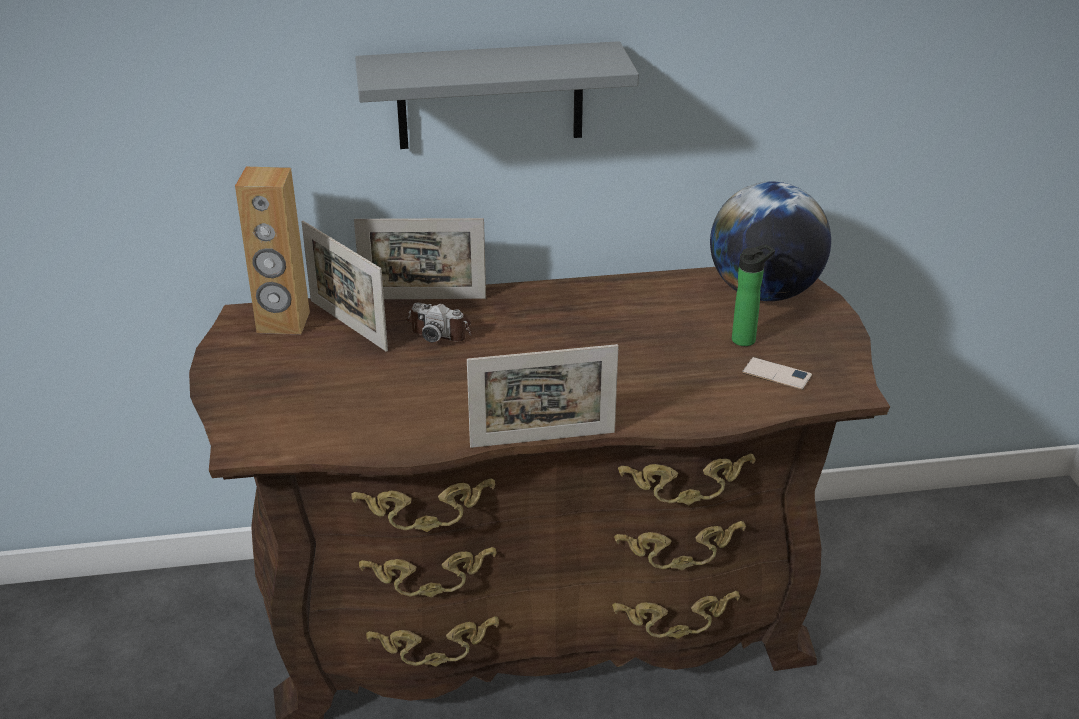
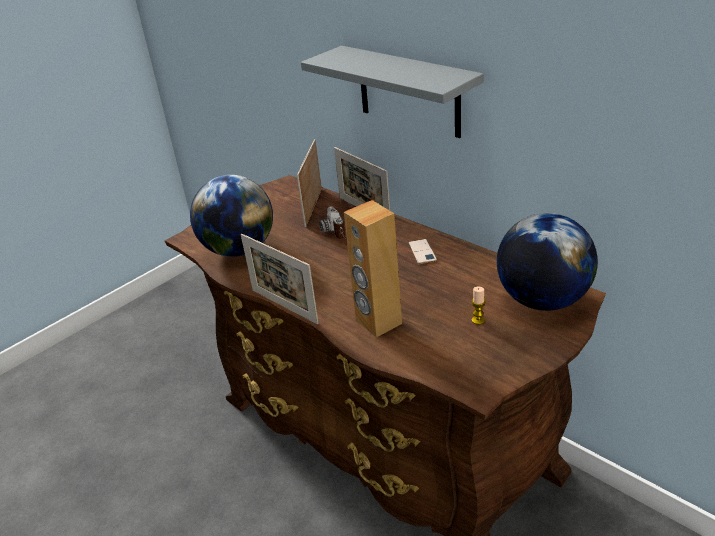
camera: 55 degrees right, 0 degrees up
brown speaker [235,167,310,334] -> brown speaker moved to [344,200,402,338]
bottle [732,244,775,346] -> candle [472,287,486,325]
phone [742,357,813,390] -> phone moved to [409,239,437,264]
none -> globe [190,175,273,257]

